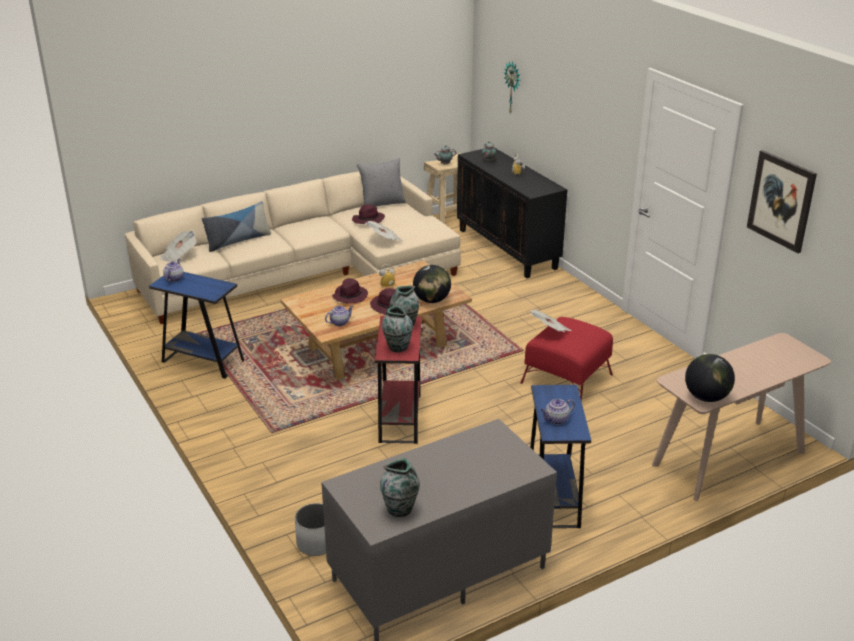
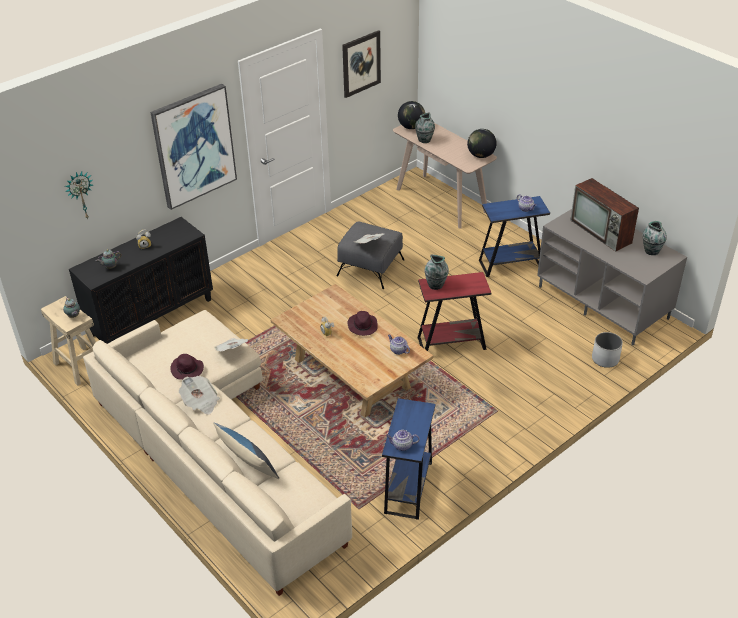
camera: 100 degrees left, 10 degrees up
newspaper [160,231,197,262] -> newspaper moved to [179,376,220,415]
purple hat [332,278,368,304] -> none
grey pillow [357,158,406,207] -> none
vase [382,306,413,352] -> vase moved to [415,112,435,143]
globe [413,265,451,303] -> globe moved to [398,101,425,129]
red ottoman [520,317,613,402] -> grey ottoman [337,222,404,289]
none -> picture [150,84,237,210]
none -> television [570,178,639,252]

